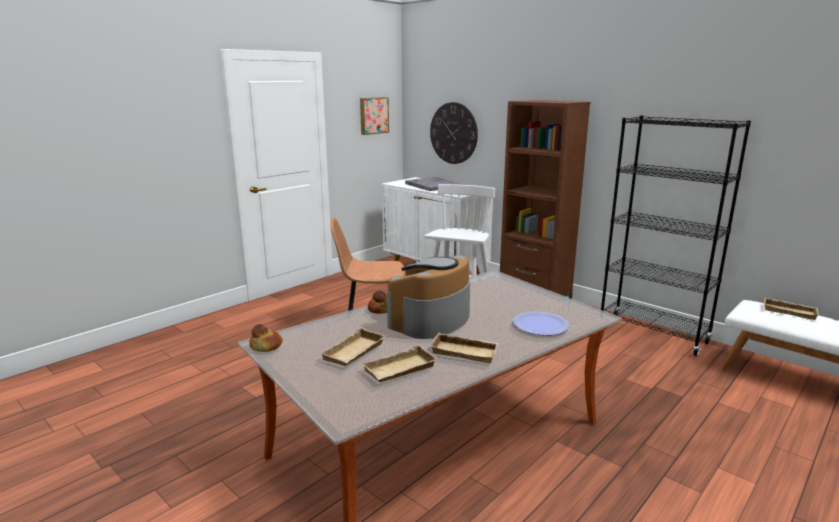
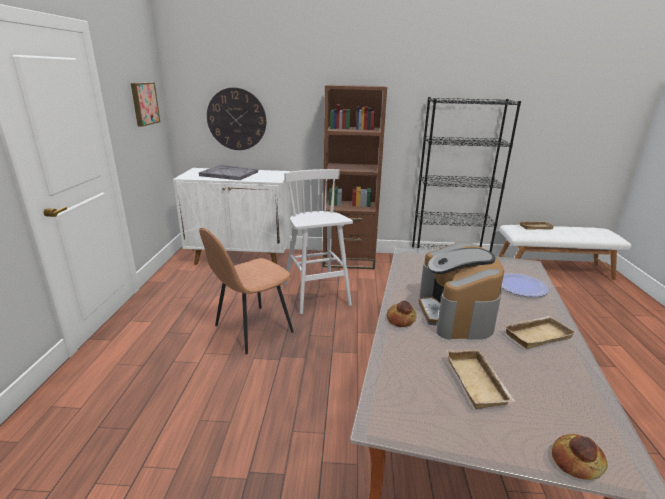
camera: 40 degrees left, 5 degrees up
bread [250,324,282,352] -> bread moved to [552,434,607,480]
beige tray [362,344,438,382] -> none

